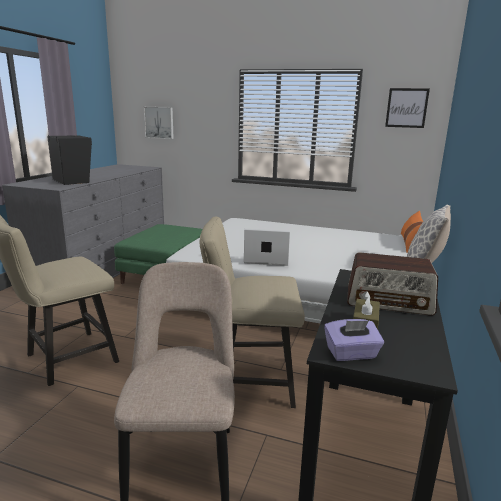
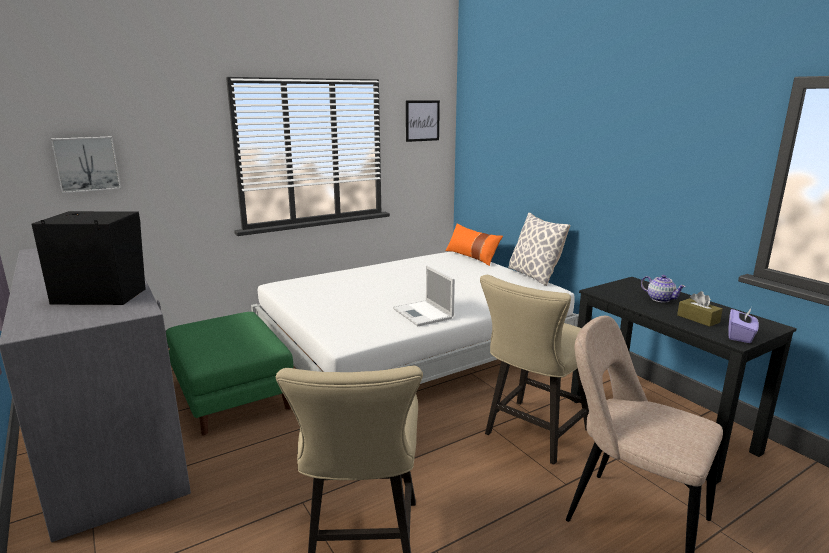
camera: 50 degrees left, 0 degrees up
laptop [244,229,290,266] -> laptop turned 75 degrees counterclockwise [393,265,455,326]
radio [347,252,438,316] -> teapot [641,275,686,302]

